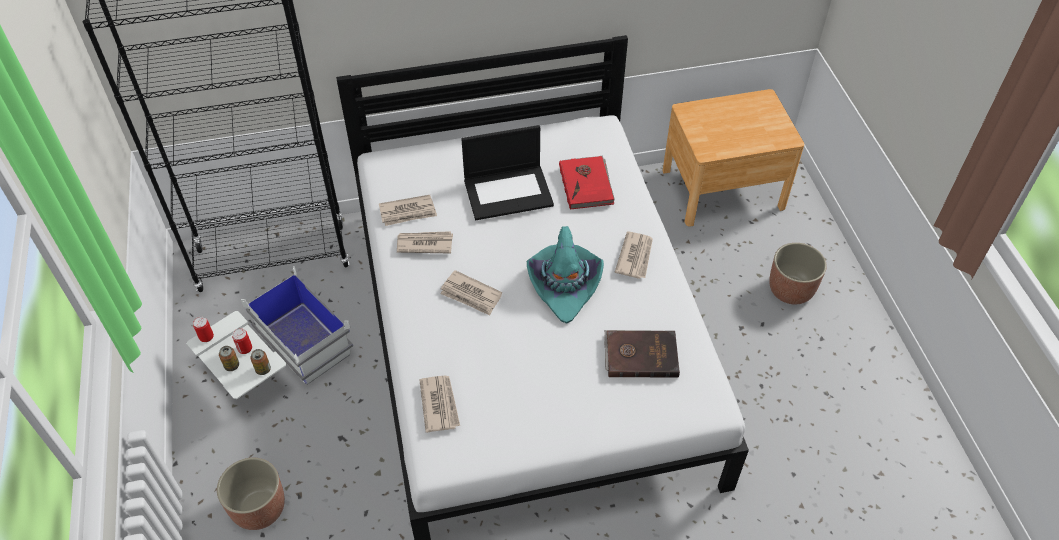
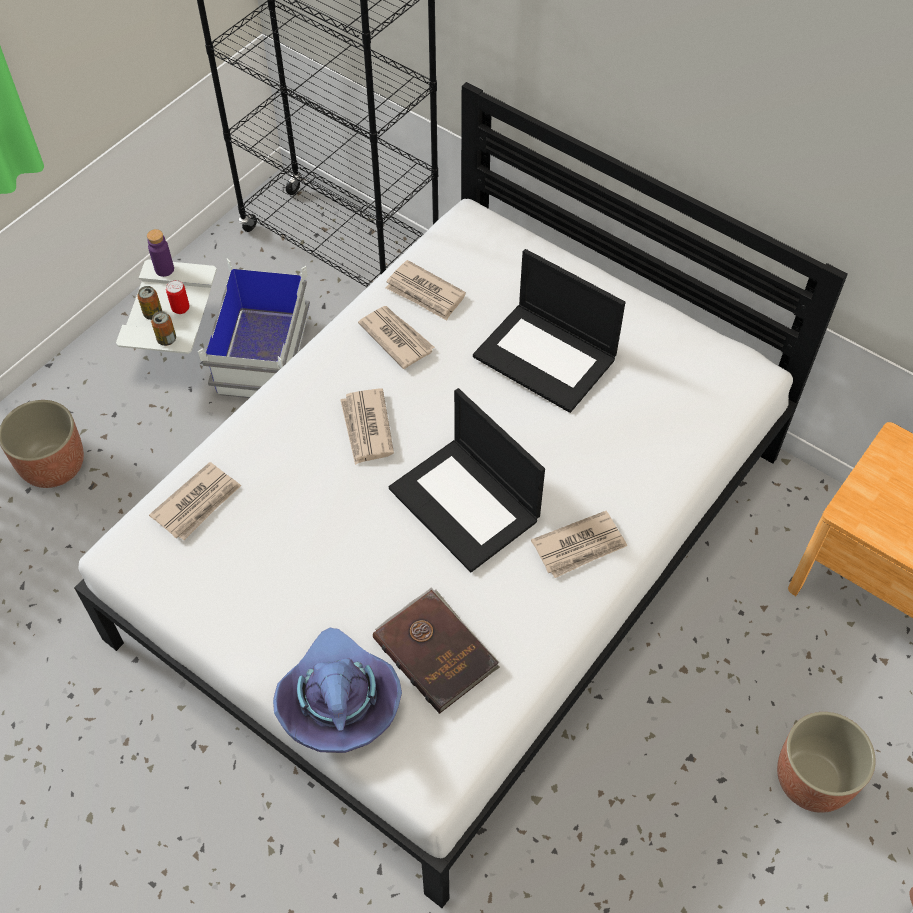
camera: 50 degrees right, 5 degrees up
can [193,317,214,342] -> purple bottle [147,229,174,277]
turquoise hat [527,226,604,324] -> laptop [389,388,545,572]
red book [559,155,615,210] -> none
none -> purple hat [273,628,402,753]

